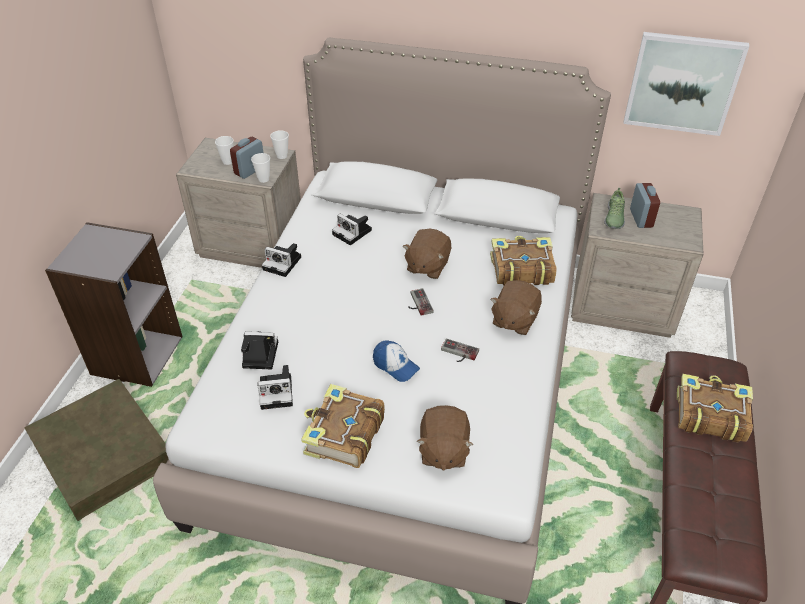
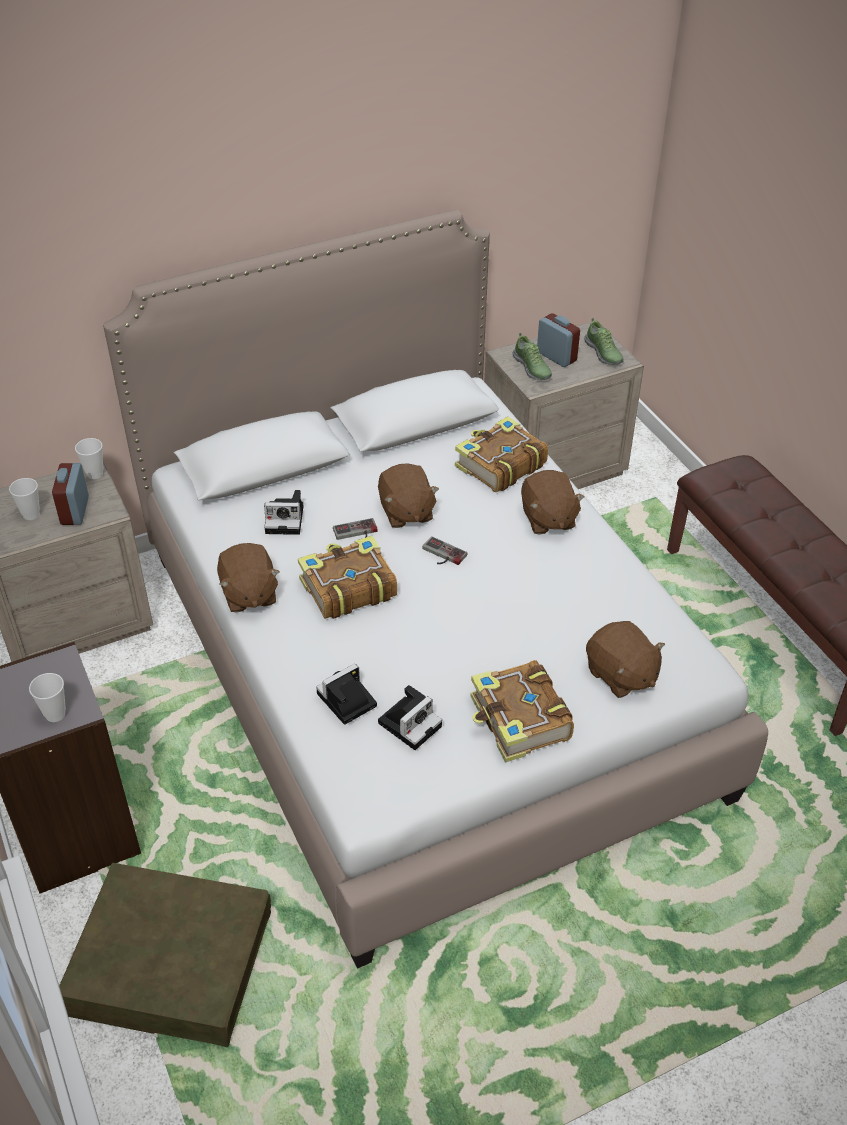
camera: 40 degrees left, 0 degrees up
cup [251,153,270,183] -> cup moved to [29,673,66,722]
camera [262,243,301,277] -> brown plush toy [217,543,279,613]
cap [373,340,420,382] -> none
game controller [441,339,479,362] -> game controller moved to [333,518,378,540]
picture [623,32,749,136] -> none
book [677,374,753,443] -> book moved to [298,535,397,619]
none -> shoe [584,318,624,365]

